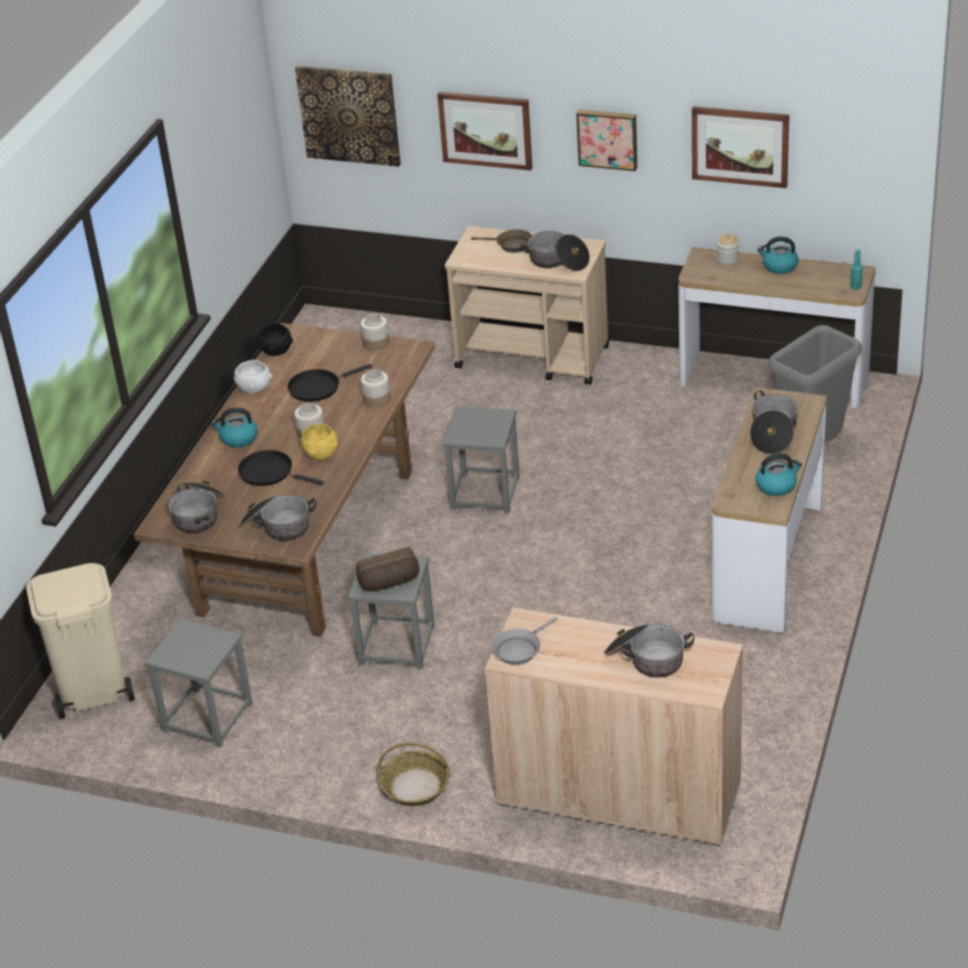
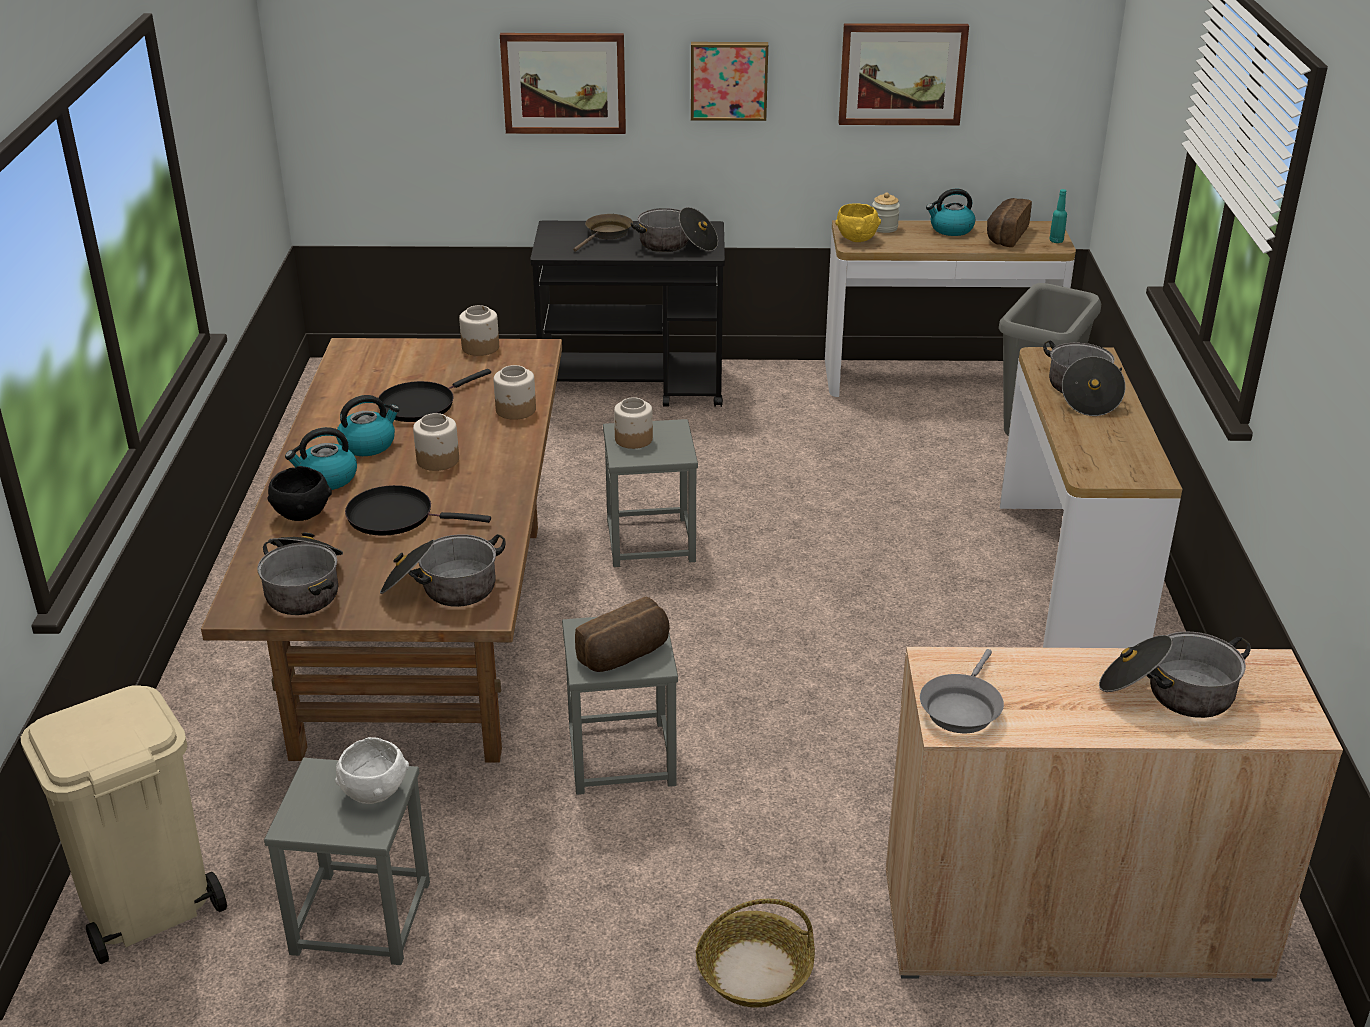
camera: 20 degrees left, 5 degrees down
white bowl [234,360,272,393] -> white bowl moved to [335,737,409,804]
black bowl [257,323,293,356] -> black bowl moved to [267,466,332,521]
picture [295,66,401,167] -> none
yellow bowl [300,424,338,460] -> yellow bowl moved to [835,203,881,242]
beige cart [445,226,609,385] -> black cart [530,221,725,407]
brown frying pan [471,229,532,253] -> brown frying pan turned 60 degrees counterclockwise [573,214,633,252]
kettle [755,453,802,496] -> kettle moved to [336,395,400,456]
none -> jar [614,397,653,449]
none -> bread [987,198,1032,247]

